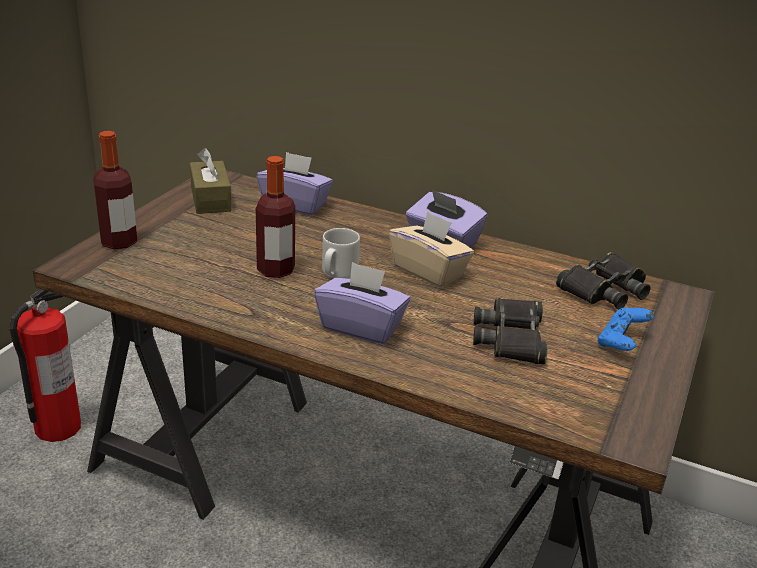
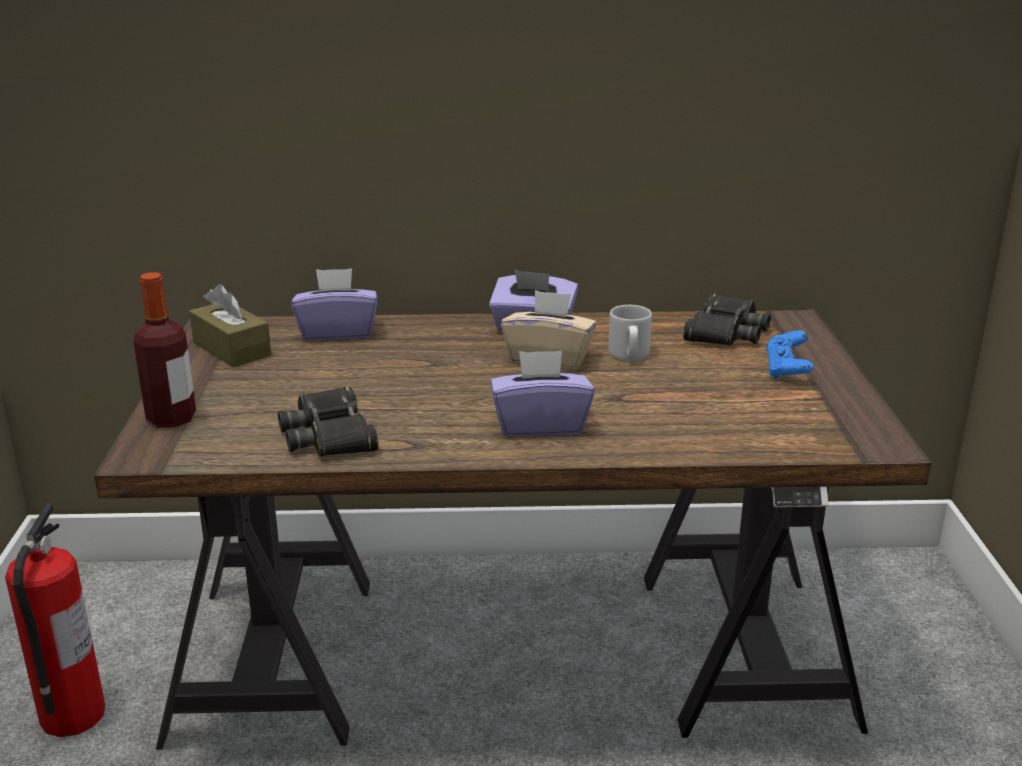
camera: 25 degrees left, 5 degrees down
bottle [256,156,295,278] -> none
grey mug [322,228,360,279] -> grey mug moved to [608,305,652,361]
black binoculars [473,298,548,365] -> black binoculars moved to [278,386,379,456]

